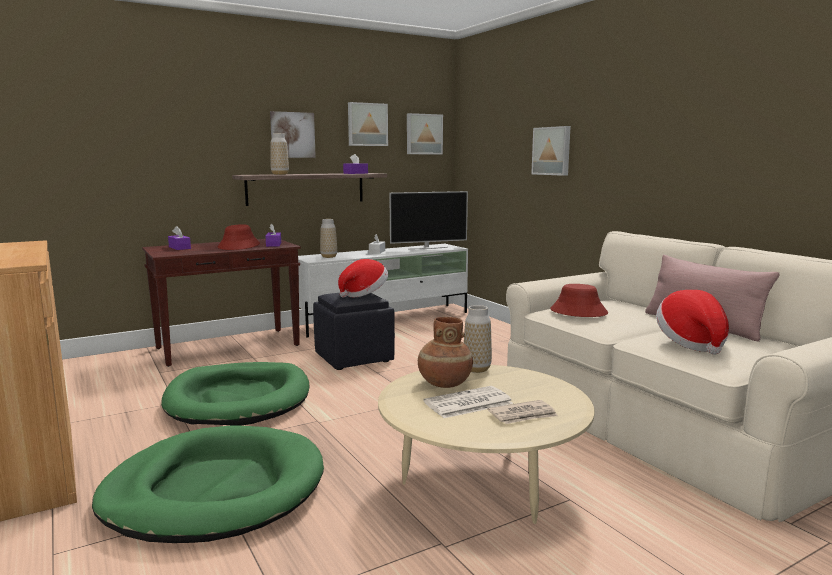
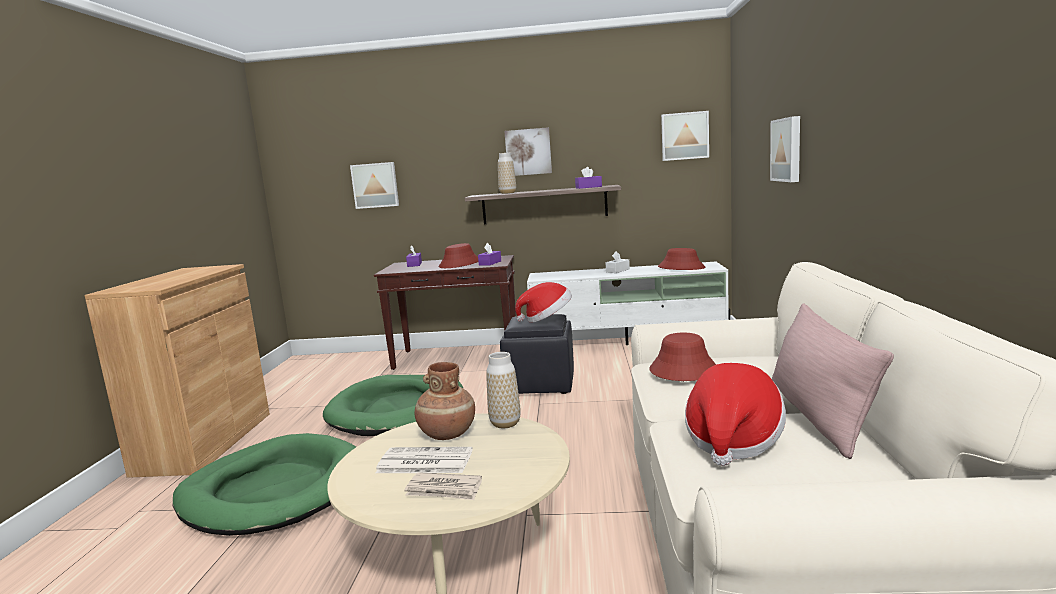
camera: 35 degrees right, 0 degrees up
vase [320,219,337,258] -> none
picture [348,102,388,146] -> picture moved to [350,162,399,209]
television [389,191,468,250] -> red hat [658,248,705,270]

